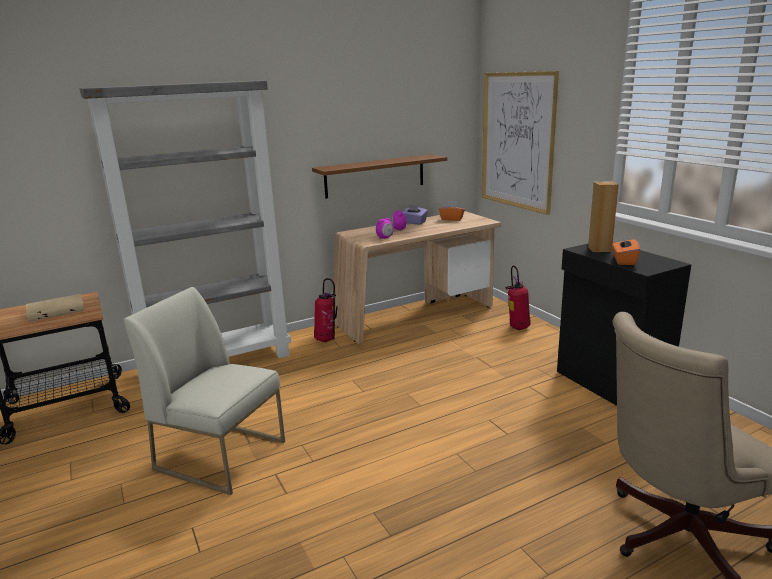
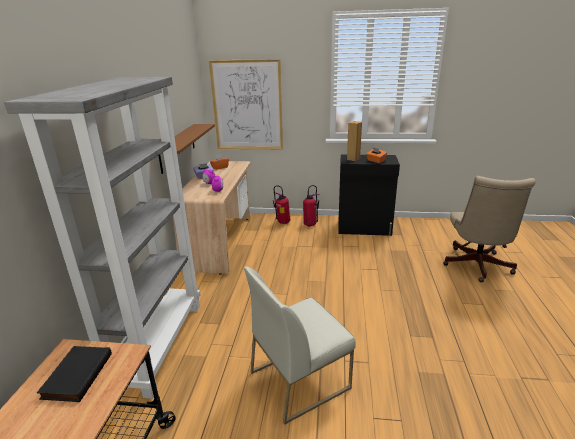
camera: 55 degrees left, 5 degrees up
beige book [26,294,85,322] -> black book [37,346,112,402]
fire extinguisher [314,278,338,342] -> fire extinguisher moved to [303,185,320,227]

